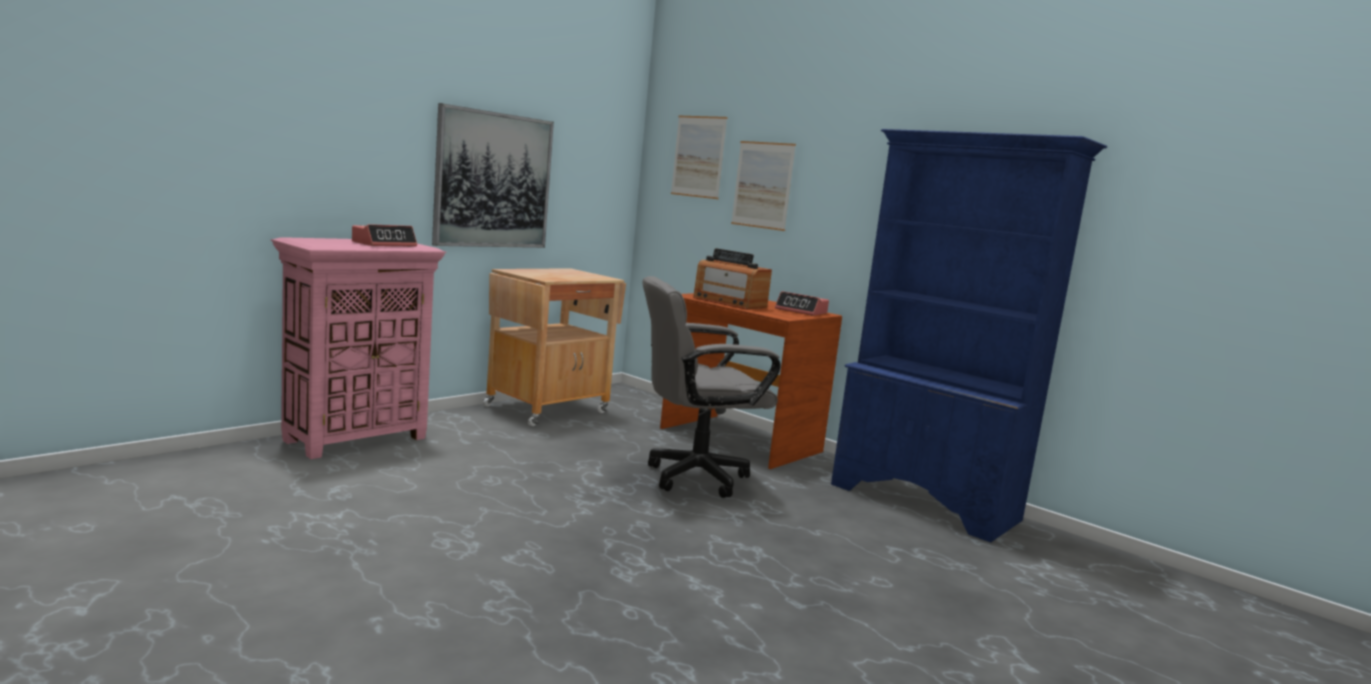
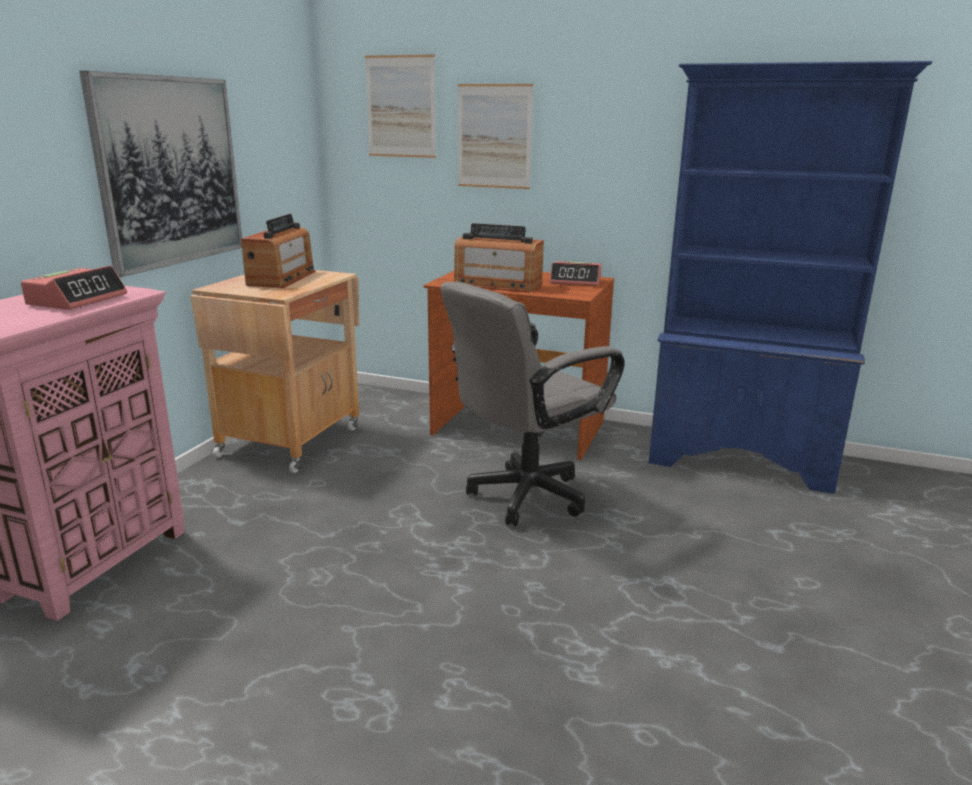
camera: 20 degrees left, 10 degrees up
none -> radio [241,214,315,288]

